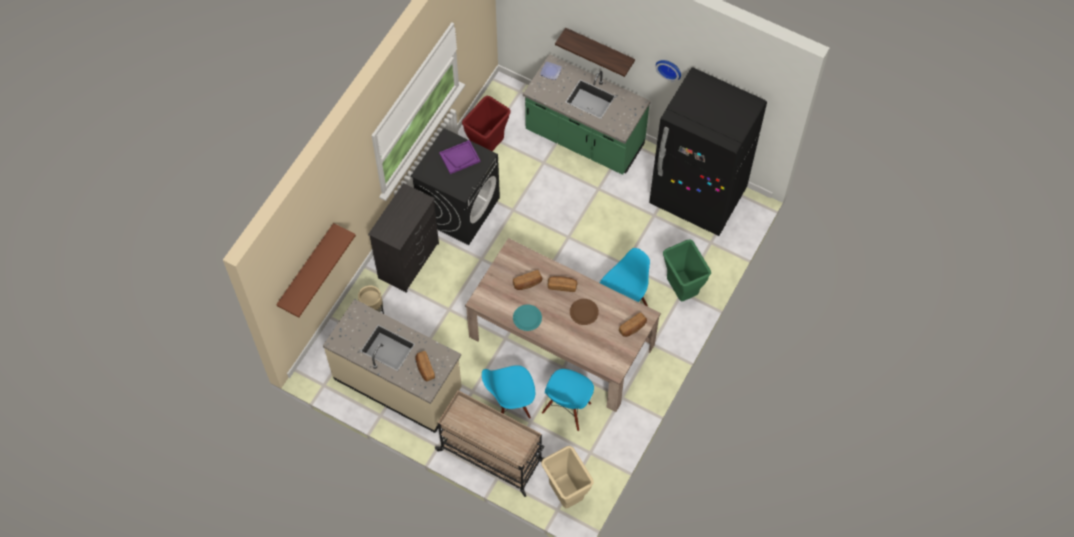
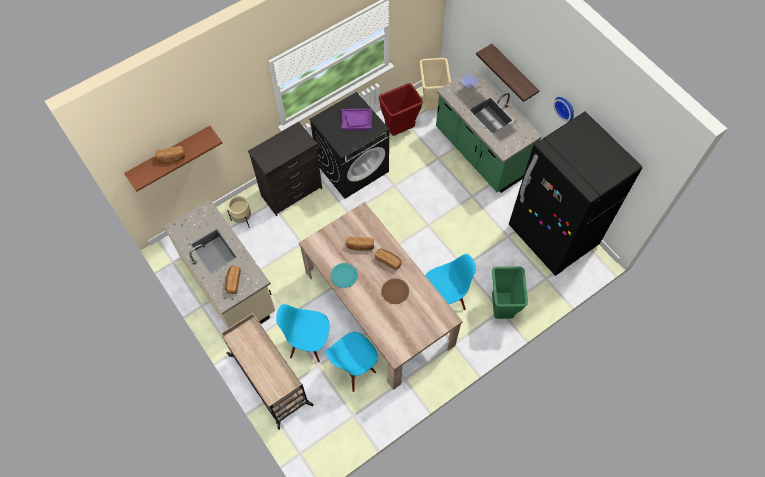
camera: 25 degrees right, 0 degrees up
beige trash can [541,446,594,508] -> beige trash can moved to [419,58,451,110]
bread [619,312,647,337] -> bread moved to [155,146,185,163]

